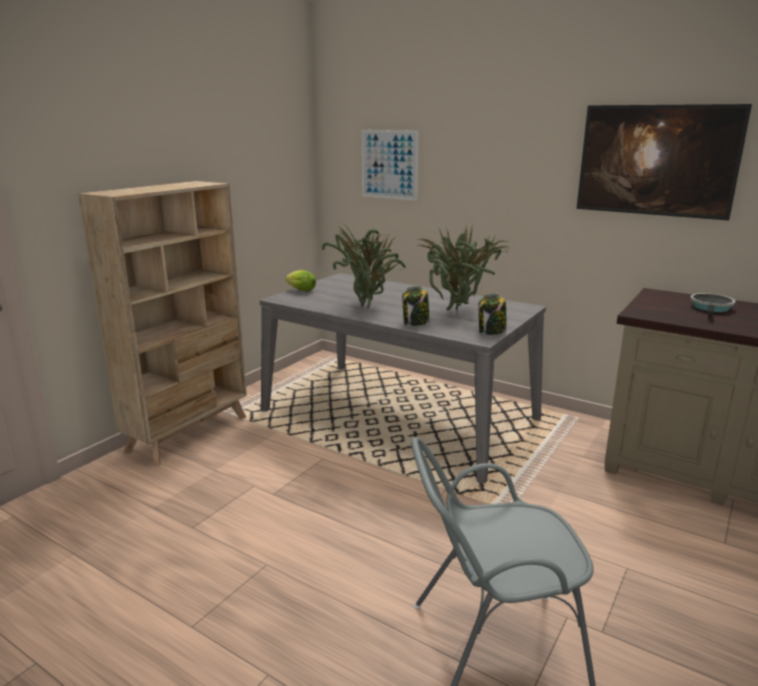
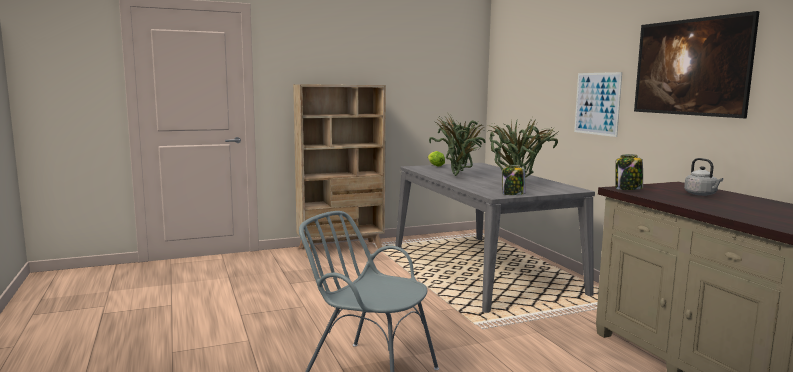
camera: 35 degrees right, 10 degrees down
picture [362,130,419,201] -> picture moved to [574,72,622,137]
jar [402,286,430,326] -> jar moved to [615,154,643,190]
frying pan [690,293,736,319] -> grey kettle [684,158,723,196]

